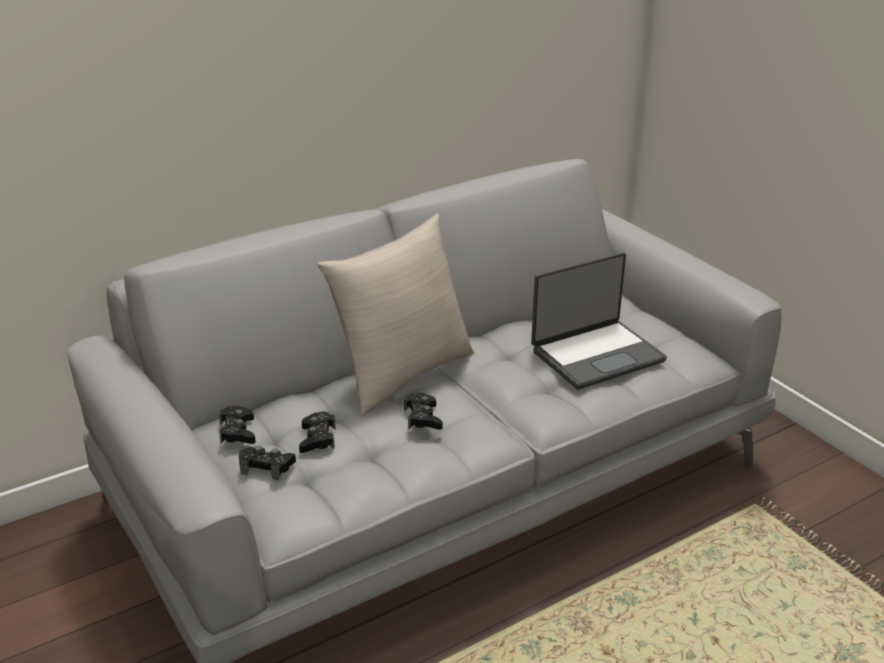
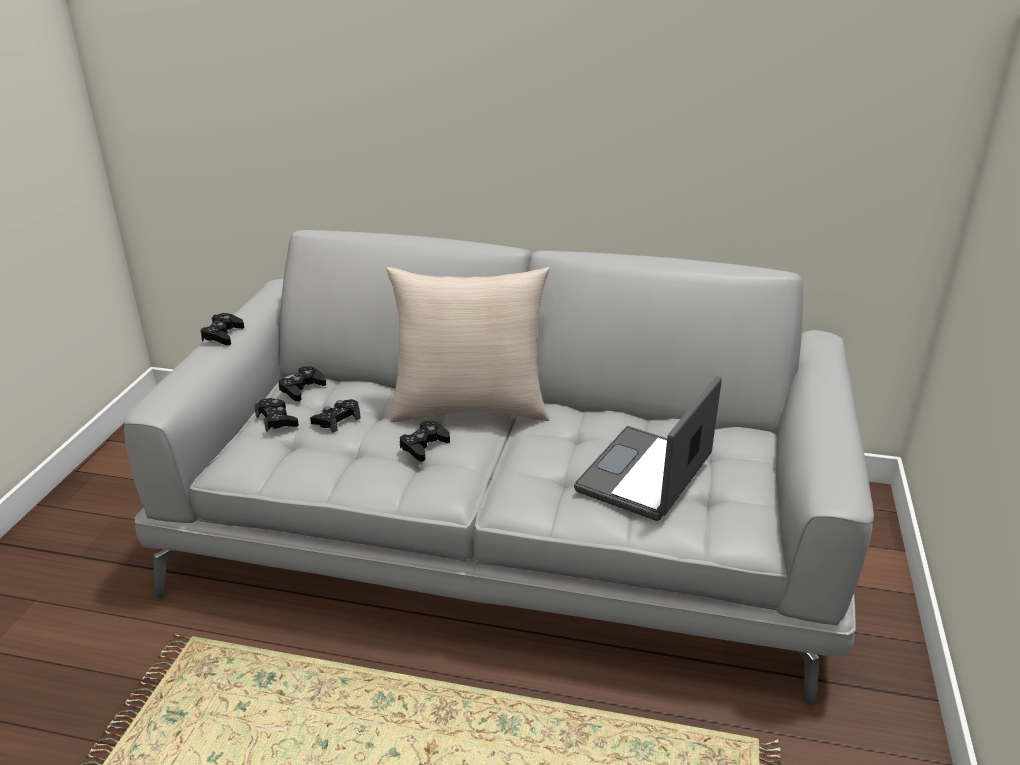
camera: 45 degrees right, 0 degrees up
laptop [531,252,667,390] -> laptop turned 105 degrees clockwise [574,376,722,521]
none -> black game controller [200,313,244,345]

